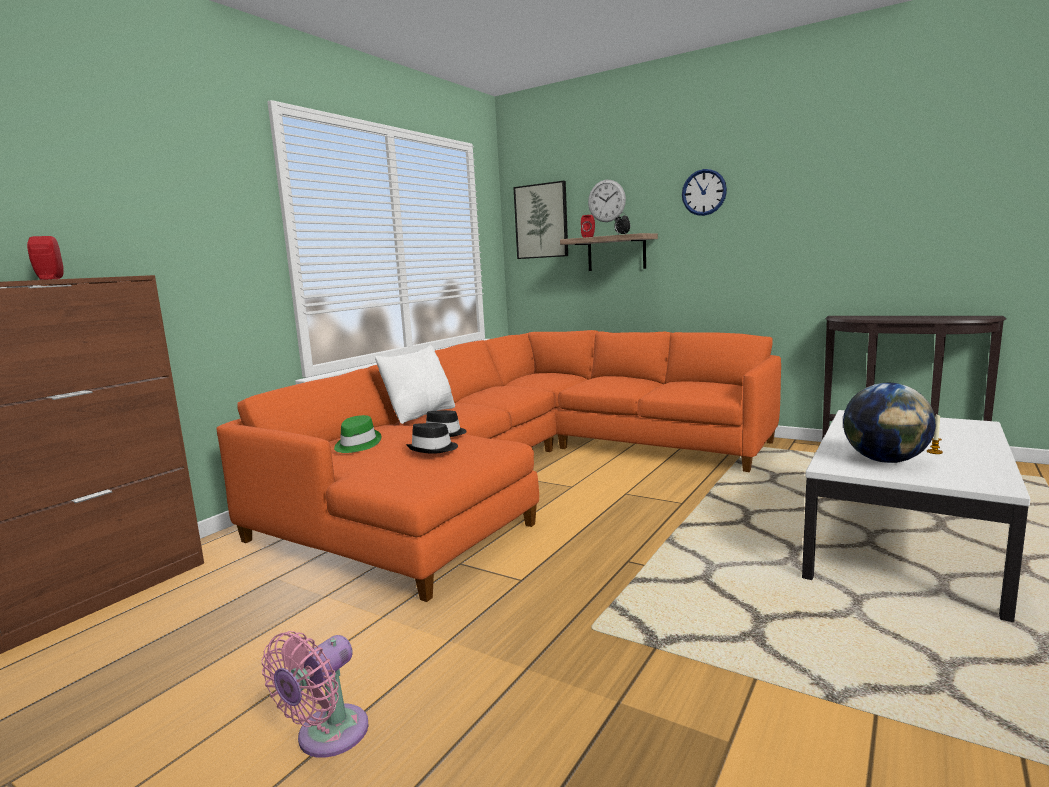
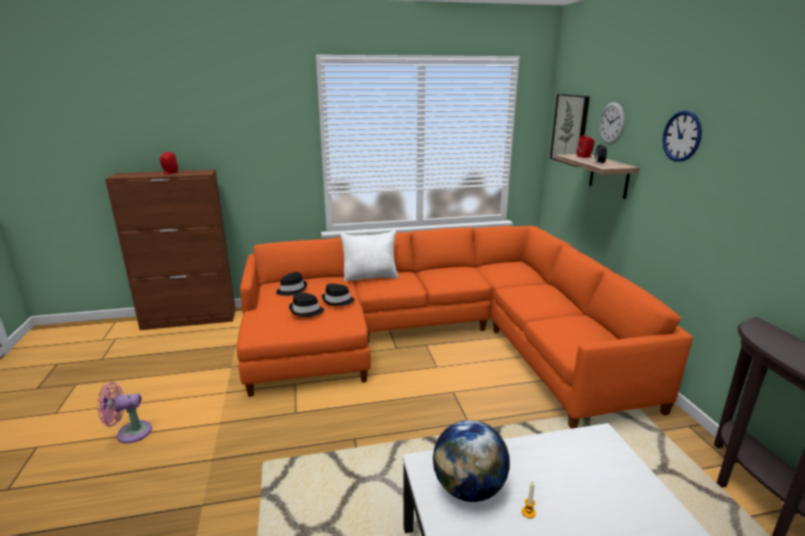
camera: 45 degrees right, 10 degrees up
green hat [334,415,381,453] -> black hat [276,272,307,296]

